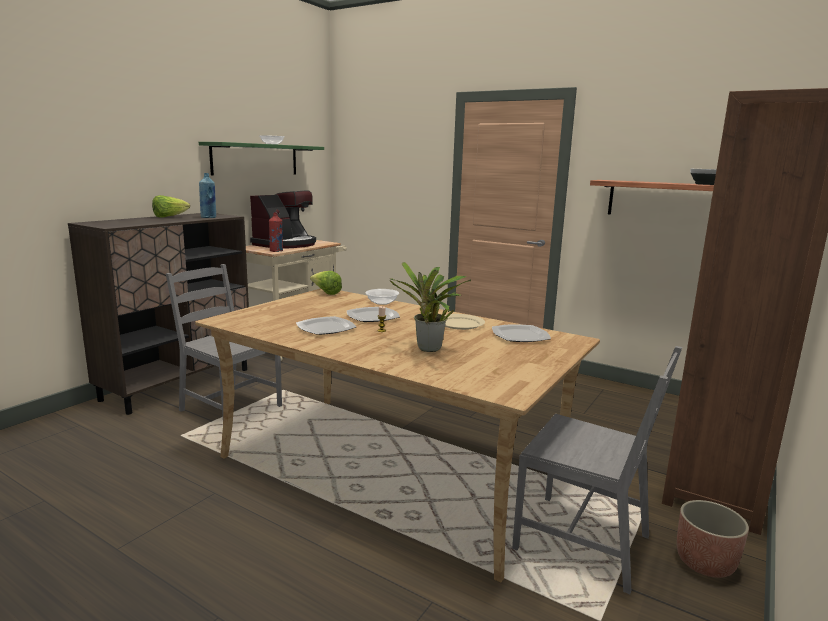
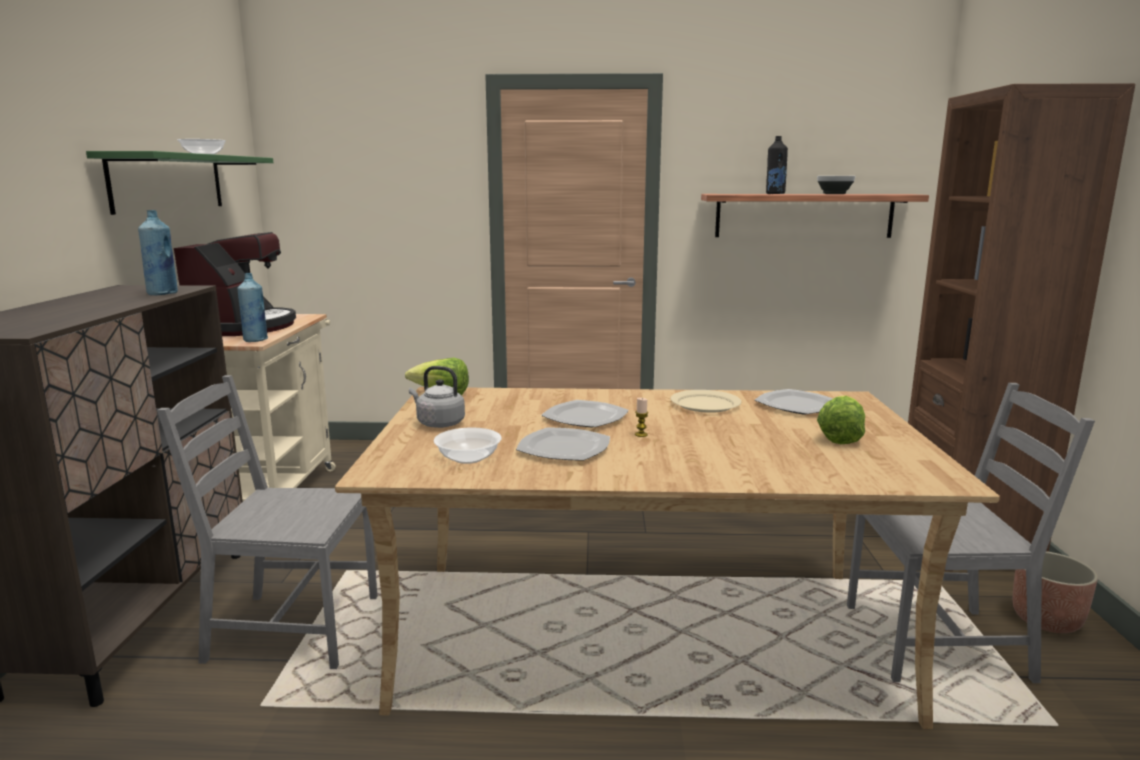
camera: 30 degrees left, 0 degrees up
lettuce [152,195,190,218] -> lettuce moved to [817,395,865,444]
red bottle [269,212,283,252] -> blue bottle [237,273,268,342]
bowl [365,289,399,305] -> bowl moved to [434,428,502,464]
potted plant [390,262,471,352] -> none
none -> grey kettle [409,366,465,428]
none -> black bottle [766,136,788,194]

